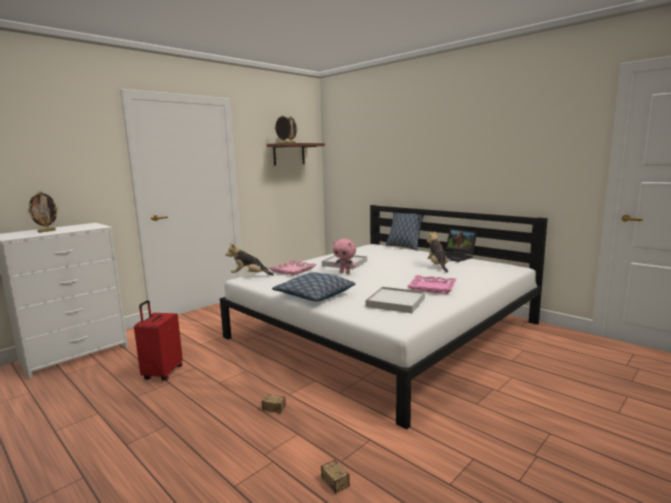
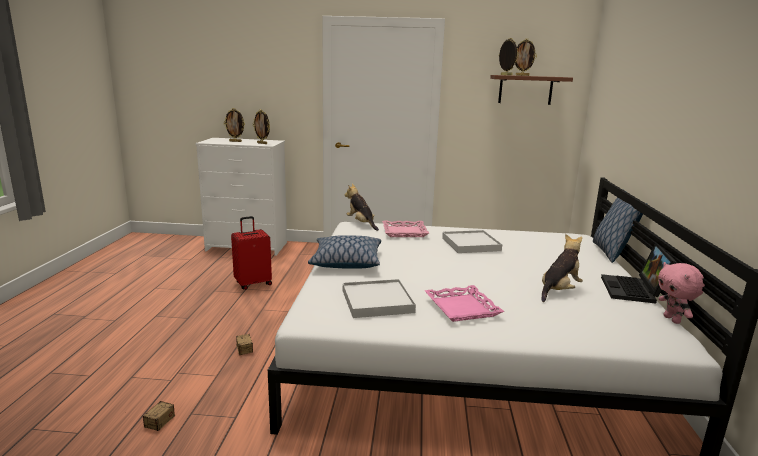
camera: 50 degrees right, 5 degrees up
pink plush toy [333,239,356,274] -> pink plush toy moved to [658,262,705,324]
none -> picture frame [253,110,270,144]

